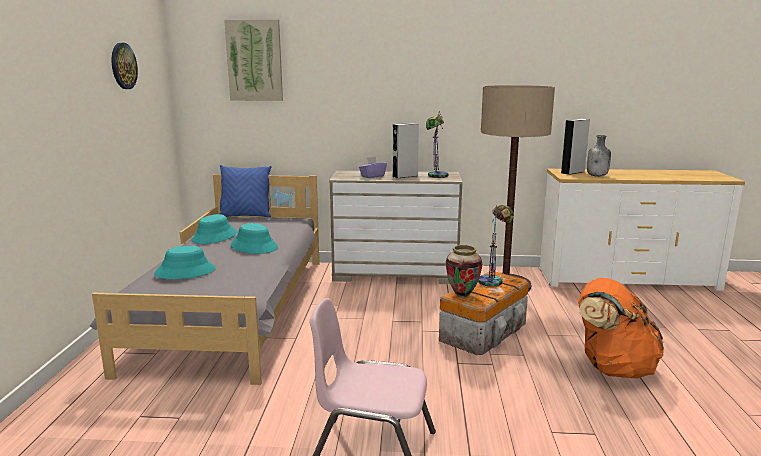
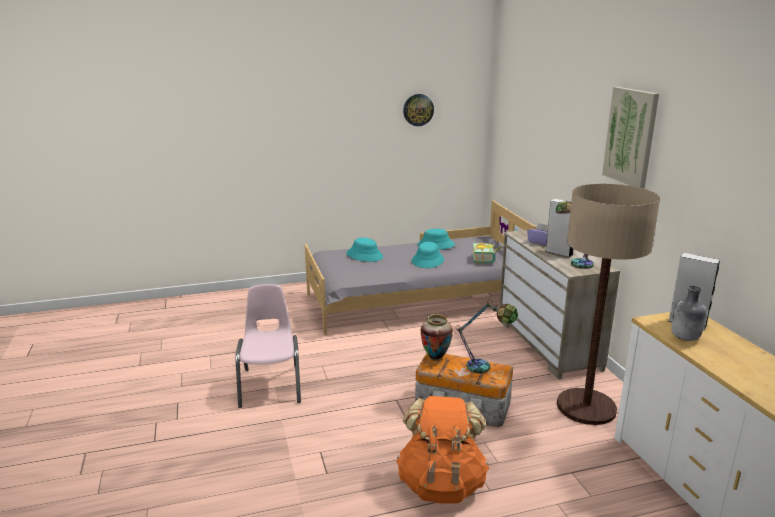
camera: 70 degrees right, 5 degrees up
blue pillow [219,165,271,217] -> none
picture [224,19,283,101] -> picture moved to [602,87,659,189]
none -> book [472,242,502,264]

